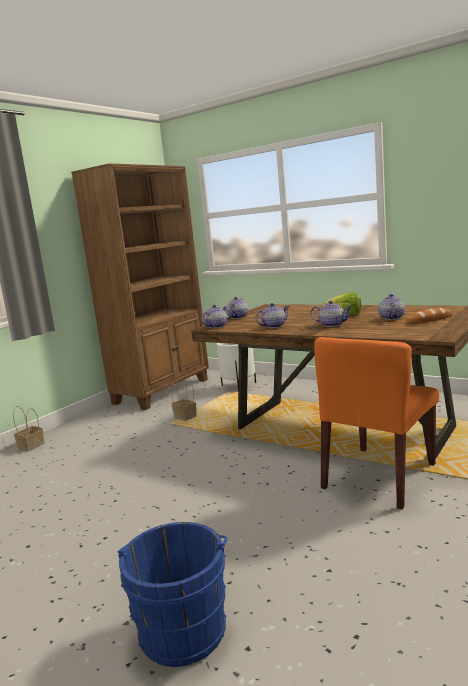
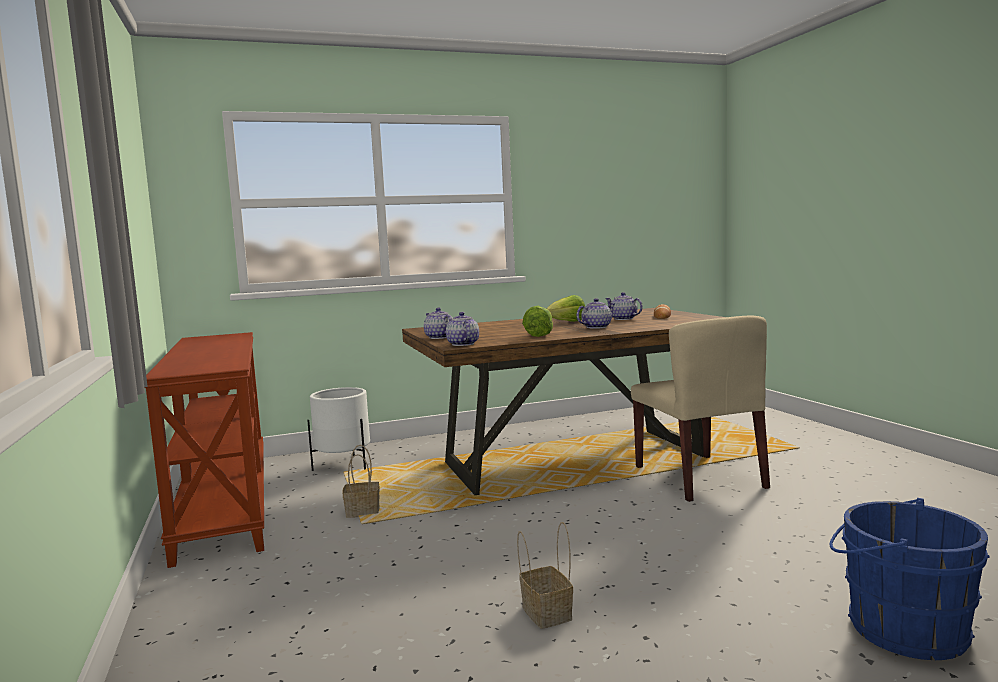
camera: 55 degrees left, 5 degrees down
basket [13,406,44,452] -> basket moved to [517,522,573,629]
brown bookcase [71,163,209,410] -> brown console table [145,332,264,568]
teapot [255,303,289,328] -> lettuce [522,306,553,337]
orange chair [314,337,439,509] -> beige chair [631,316,770,502]

